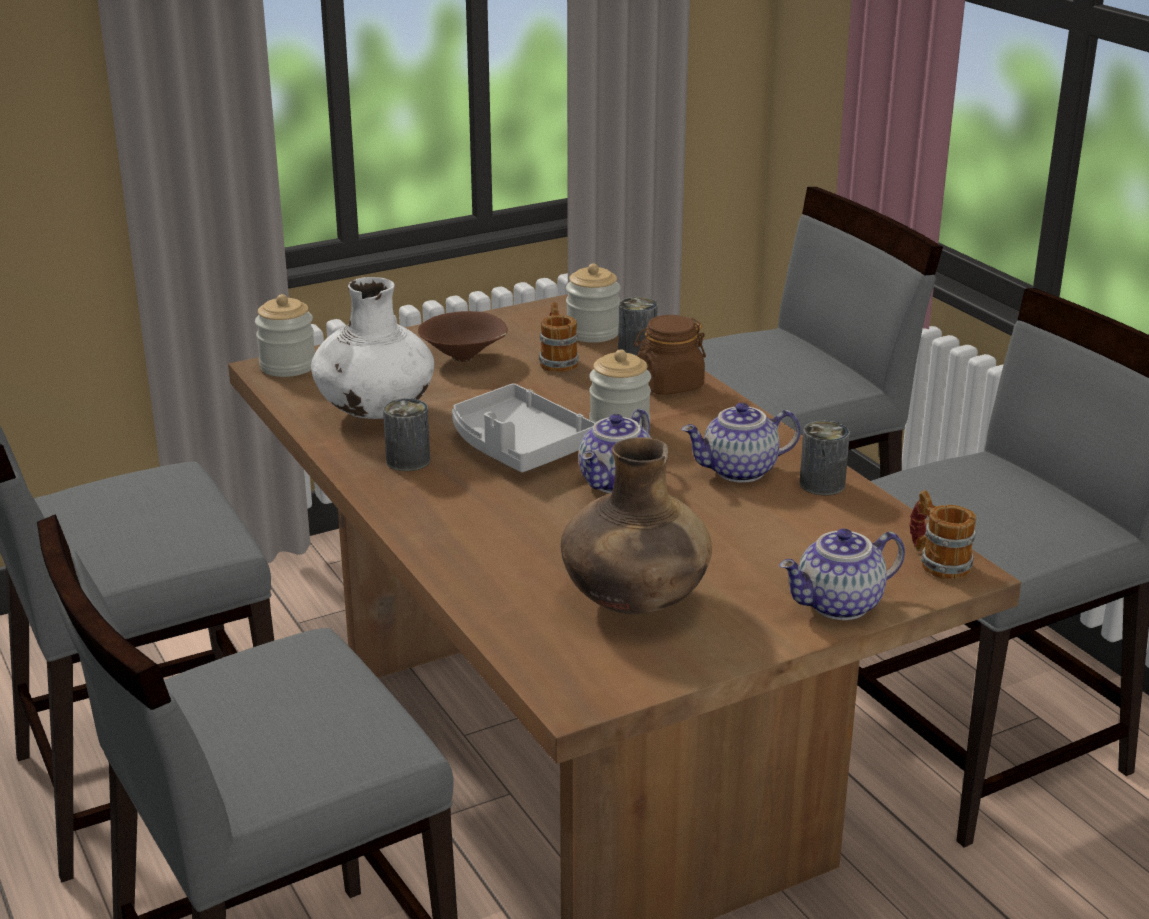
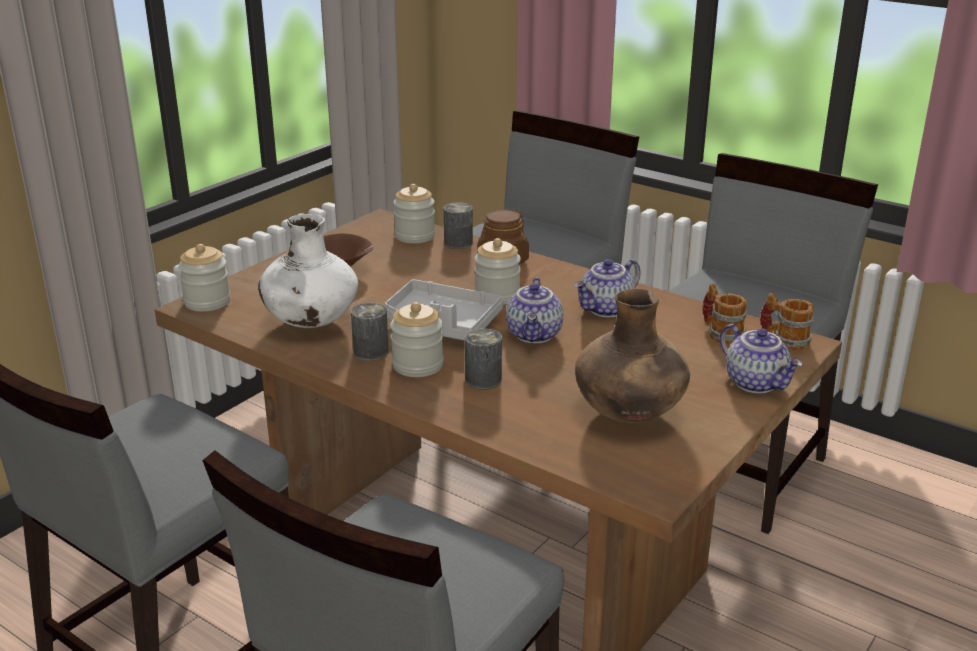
camera: 25 degrees left, 0 degrees up
mug [539,302,579,372] -> mug moved to [703,283,747,344]
teapot [779,529,905,620] -> teapot turned 75 degrees counterclockwise [720,324,803,394]
can [800,421,850,495] -> can moved to [465,328,502,390]
none -> jar [390,302,444,377]

